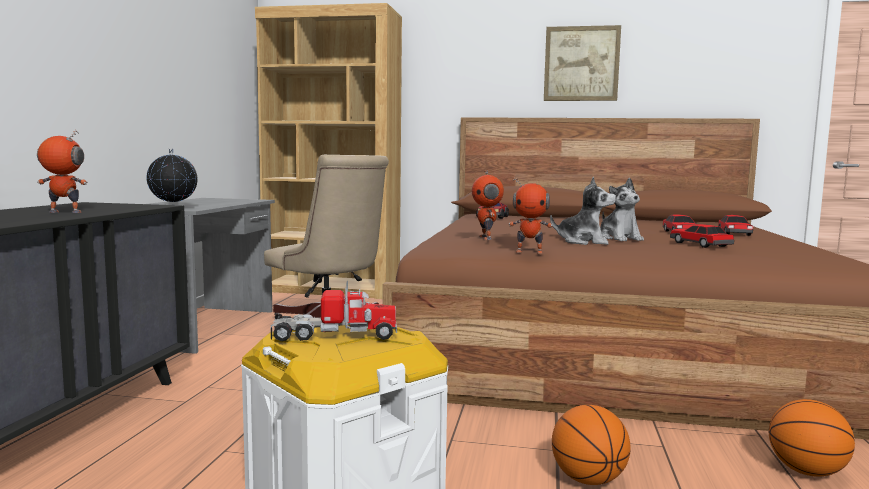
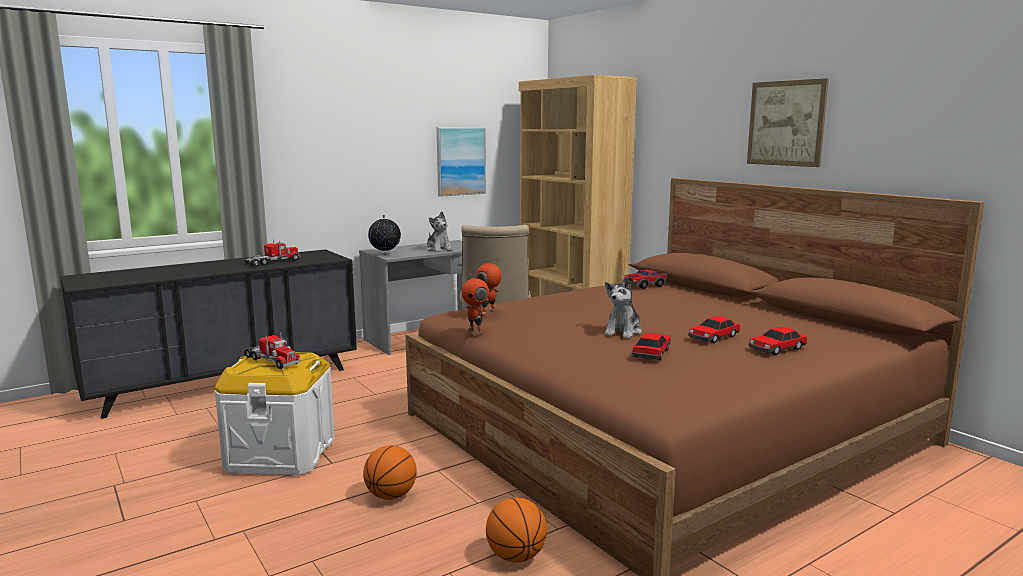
camera: 45 degrees right, 5 degrees up
toy robot [37,130,87,213] -> toy truck [244,239,301,267]
plush toy [550,177,616,245] -> plush toy moved to [426,211,453,252]
none -> picture [437,127,486,197]

